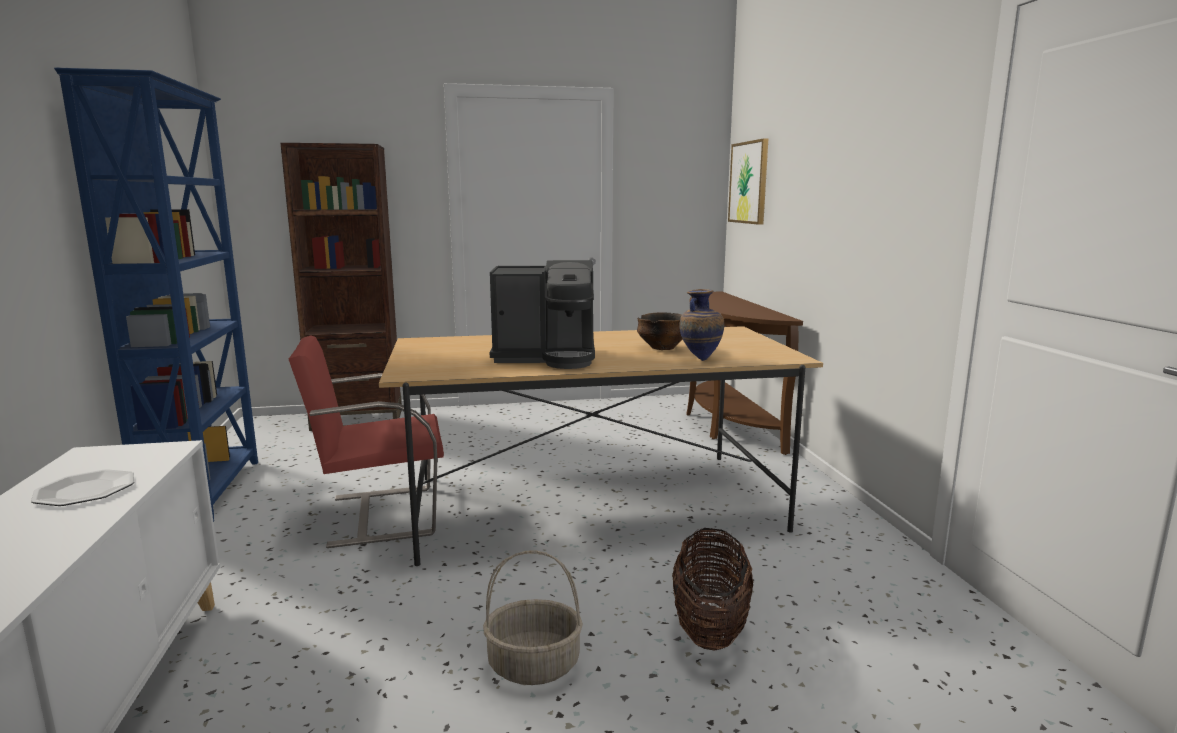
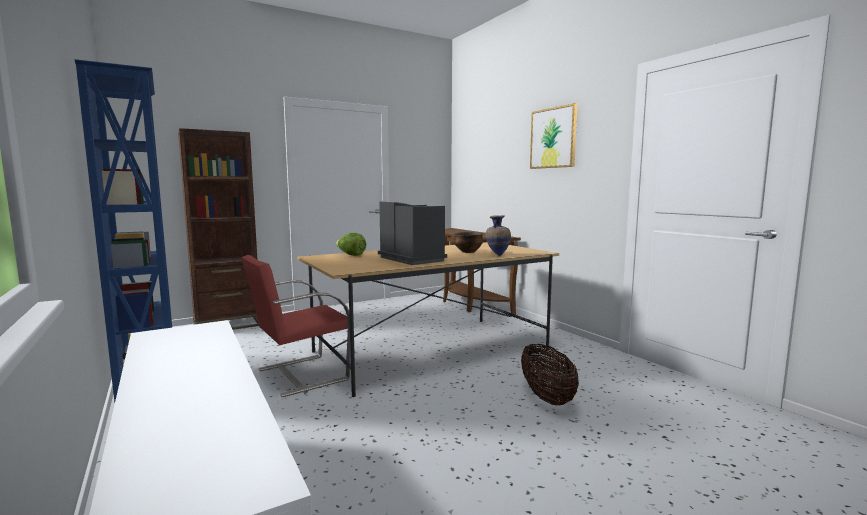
camera: 20 degrees left, 5 degrees down
plate [31,469,134,506] -> none
basket [483,550,583,685] -> none
coffee machine [490,260,595,369] -> coffee machine turned 105 degrees counterclockwise [378,202,447,265]
picture [728,138,768,225] -> picture moved to [530,103,577,169]
none -> lettuce [336,233,366,256]

